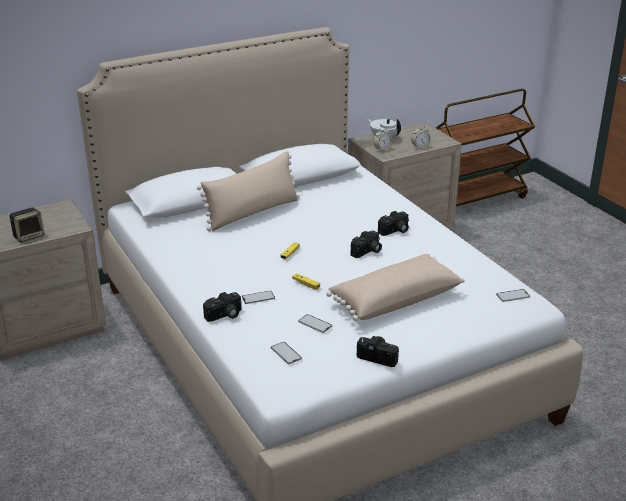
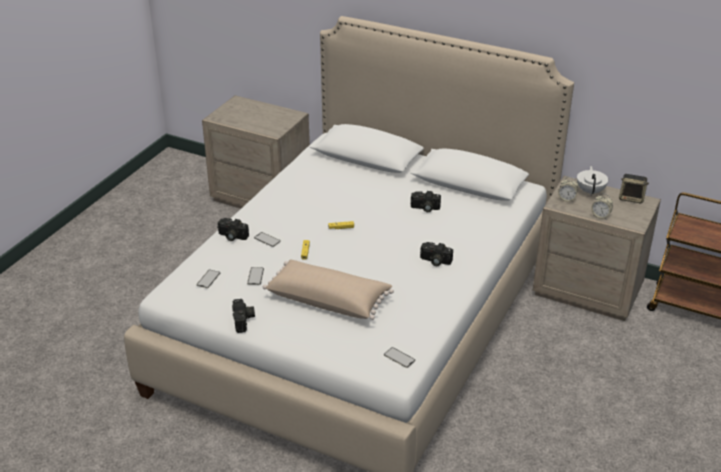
camera: 55 degrees right, 5 degrees up
speaker [10,208,45,242] -> speaker moved to [619,174,649,203]
beige pillow [197,151,300,231] -> none
camera [350,231,382,258] -> camera moved to [411,191,441,212]

